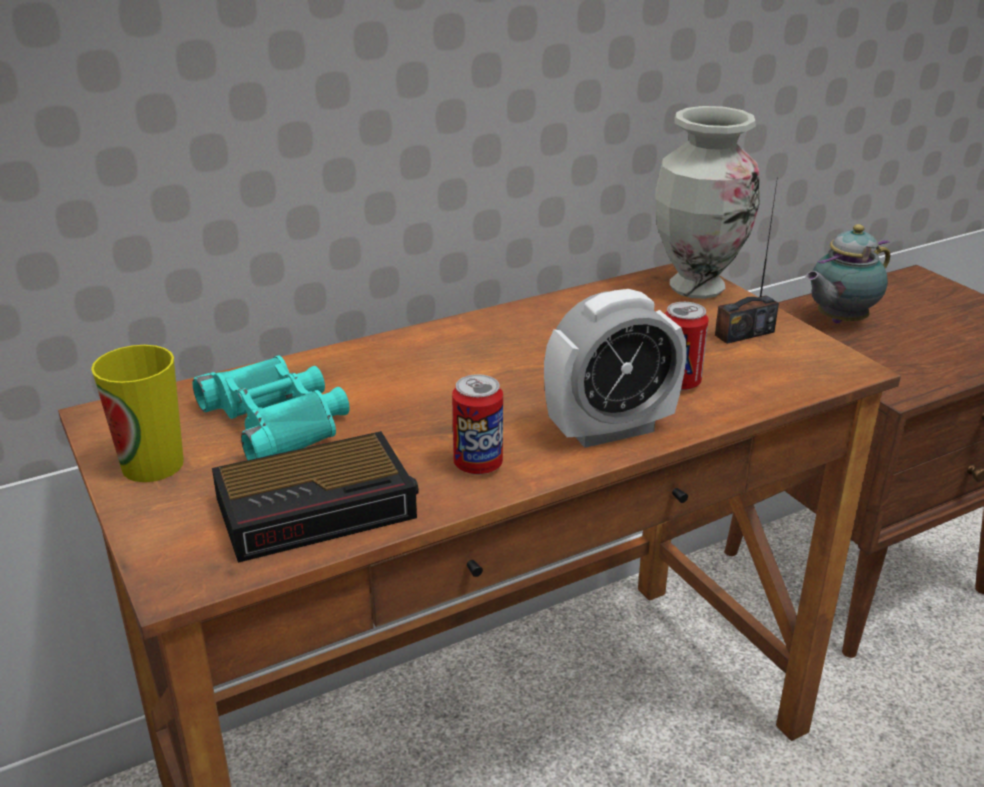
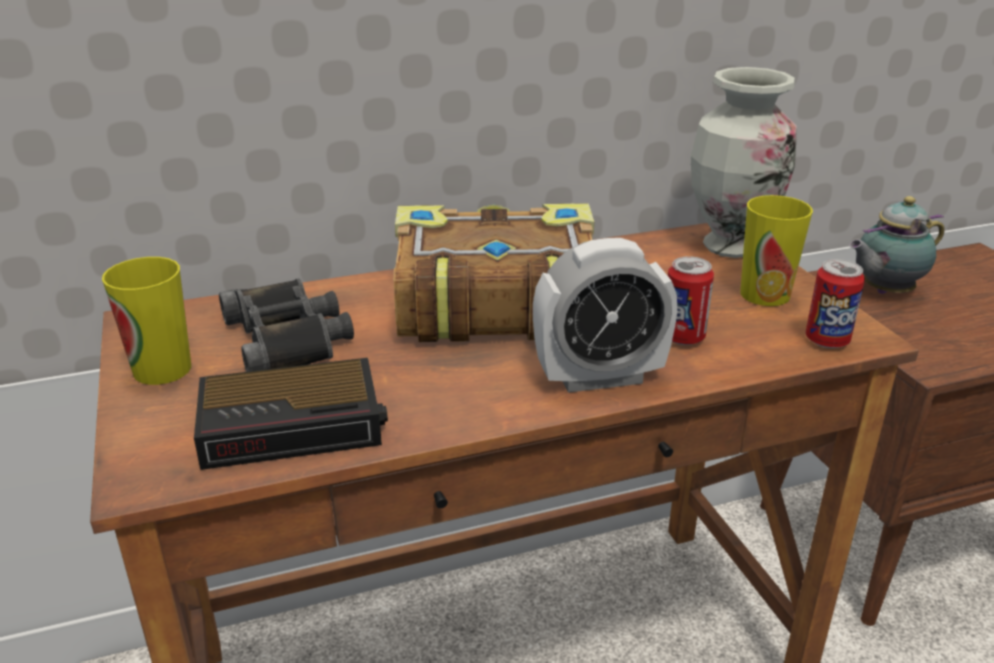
camera: 10 degrees right, 0 degrees up
turquoise binoculars [192,356,350,460] -> black binoculars [219,278,354,372]
can [452,374,503,475] -> can moved to [806,259,865,348]
radio [715,176,779,344] -> cup [740,195,813,306]
none -> book [394,203,594,342]

